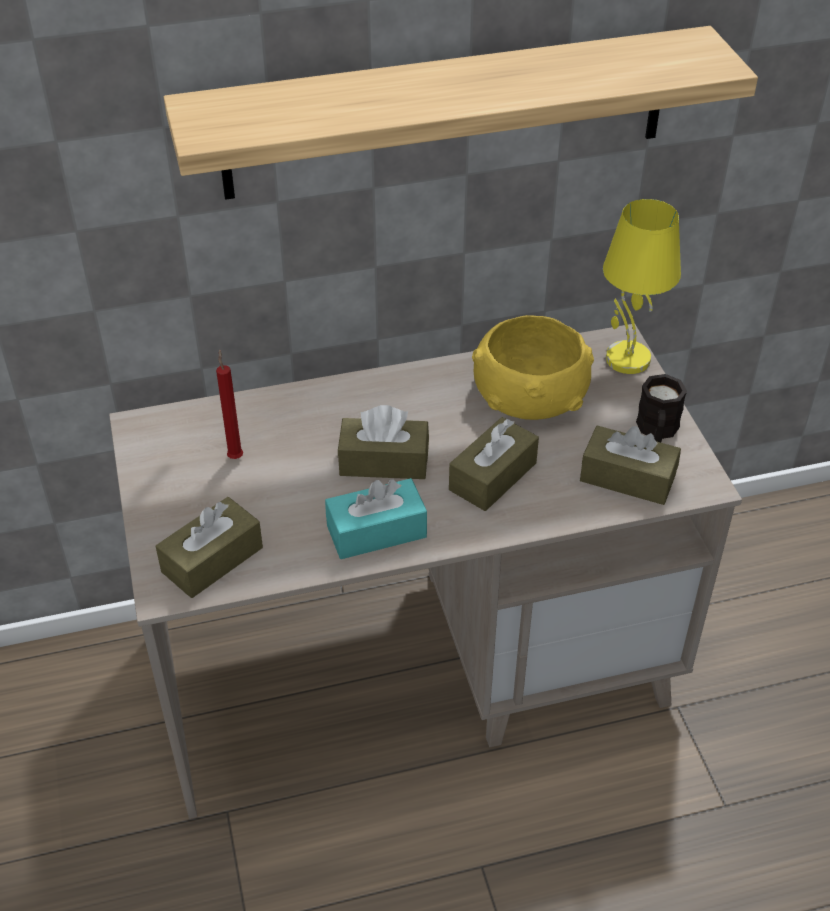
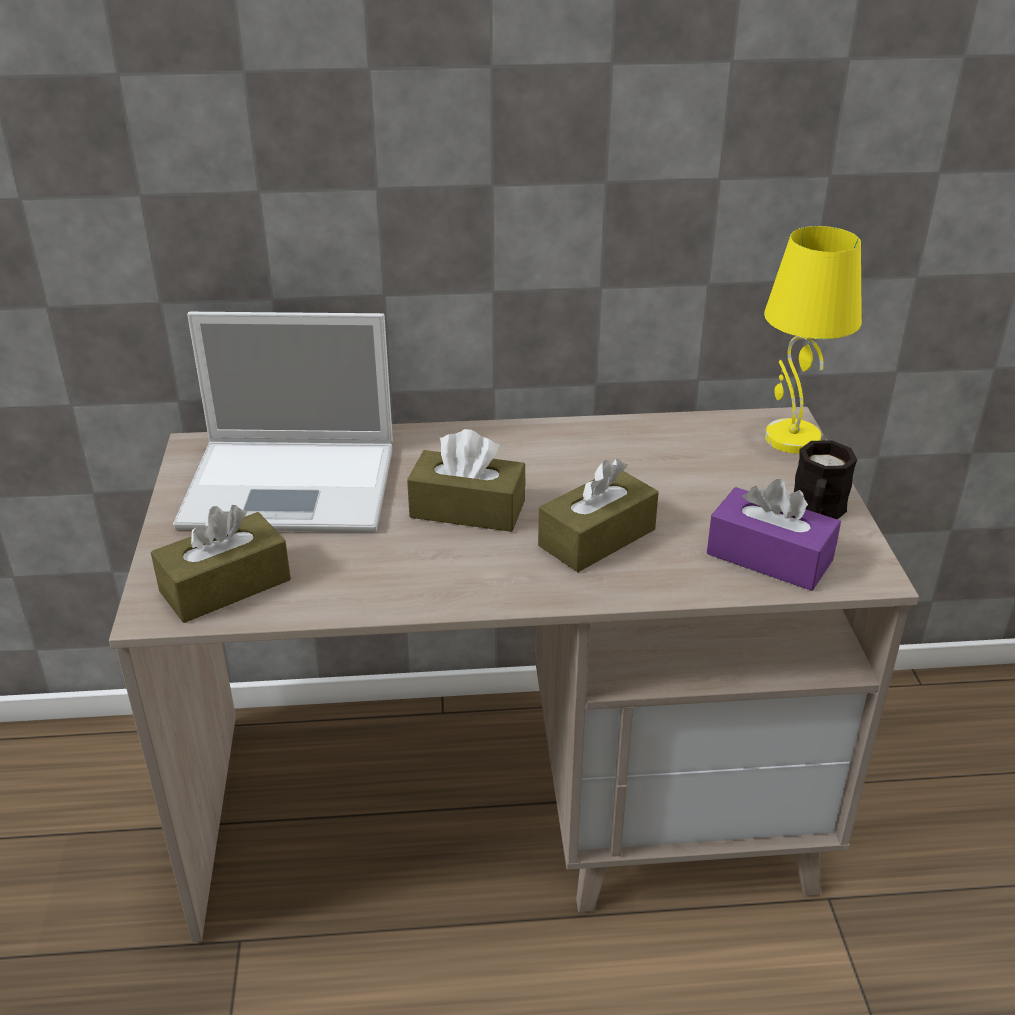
camera: 10 degrees right, 10 degrees down
shelf [164,26,758,200] -> none
red candle [216,350,243,459] -> laptop [173,312,393,532]
turquoise tissue box [325,478,427,559] -> none
yellow bowl [472,315,594,420] -> none
brown tissue box [580,425,681,505] -> purple tissue box [707,479,841,591]

